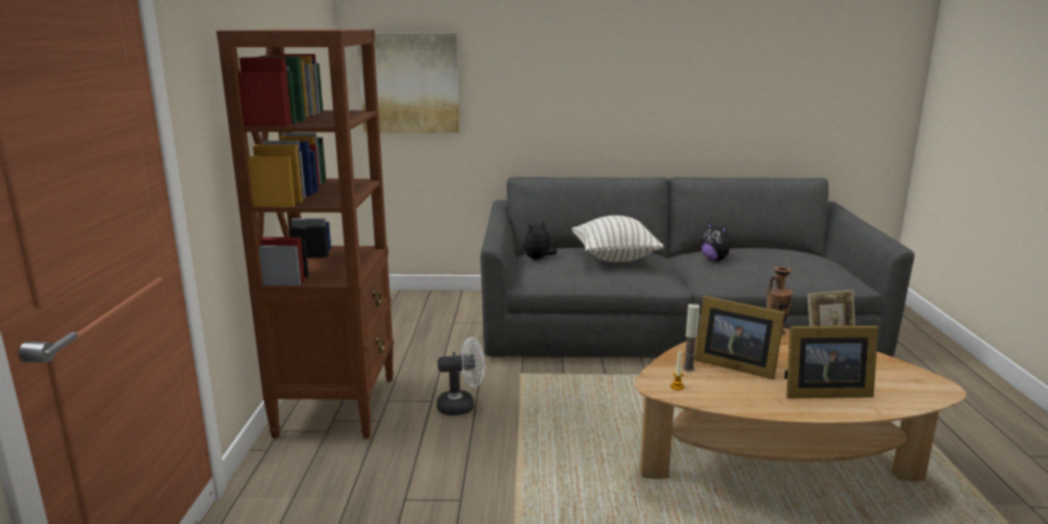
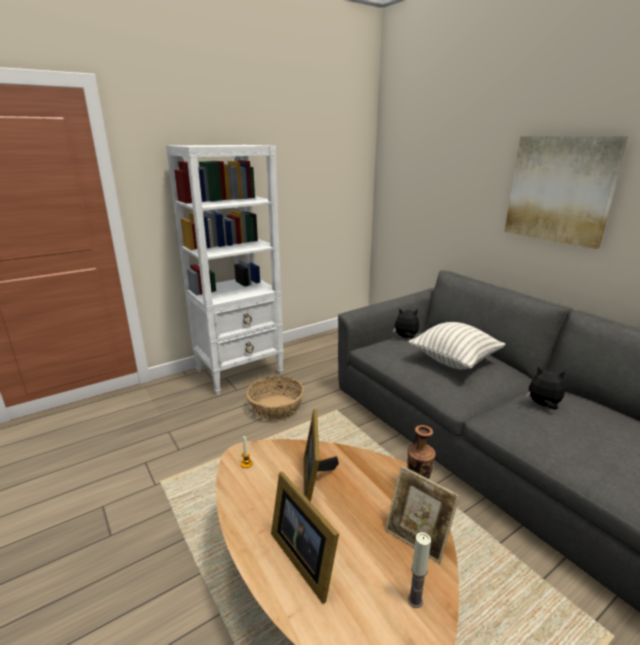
camera: 55 degrees right, 5 degrees up
brown bookcase [216,29,394,439] -> white bookcase [166,145,284,395]
picture [358,33,459,133] -> picture moved to [504,136,628,249]
white fan [437,337,485,416] -> basket [246,376,304,420]
candle [683,304,700,371] -> candle moved to [408,532,431,608]
plush toy [701,222,735,261] -> plush toy turned 90 degrees clockwise [526,366,565,410]

